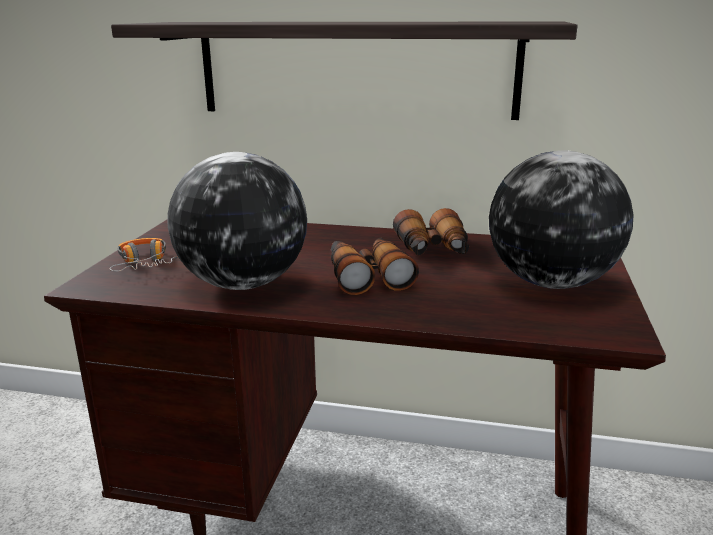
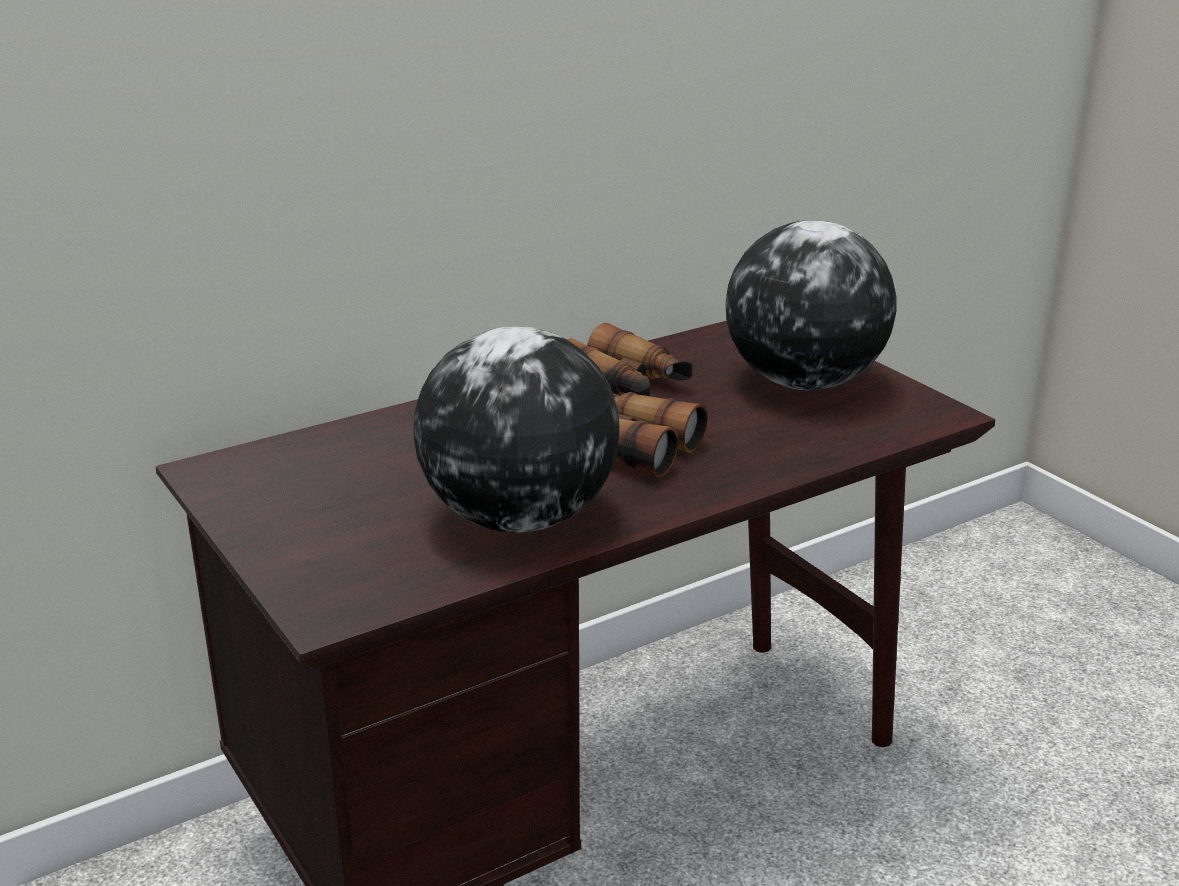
camera: 45 degrees left, 5 degrees up
headphones [110,238,179,271] -> none
shelf [111,21,577,120] -> none

